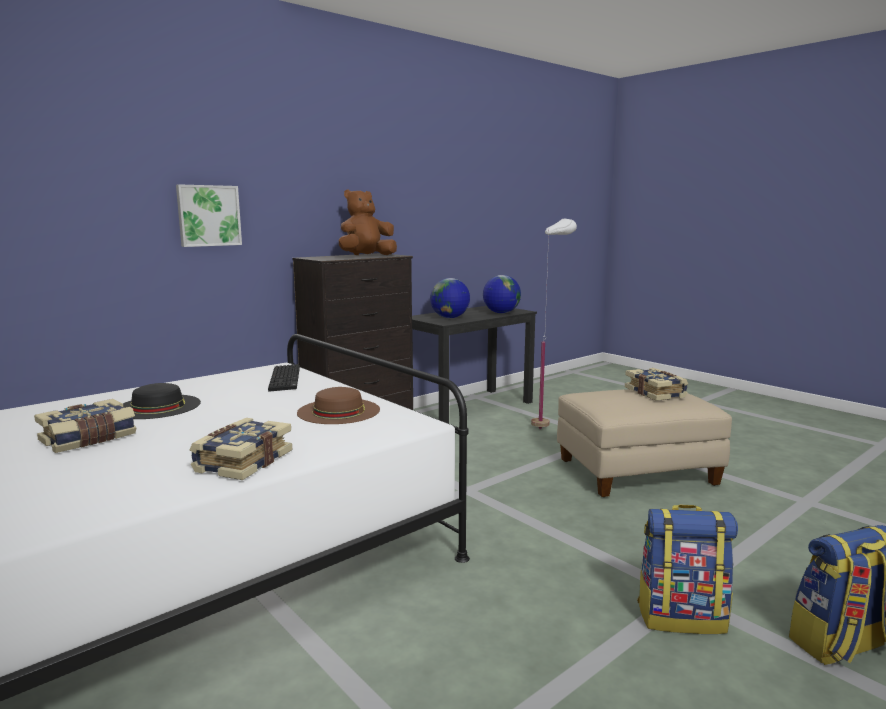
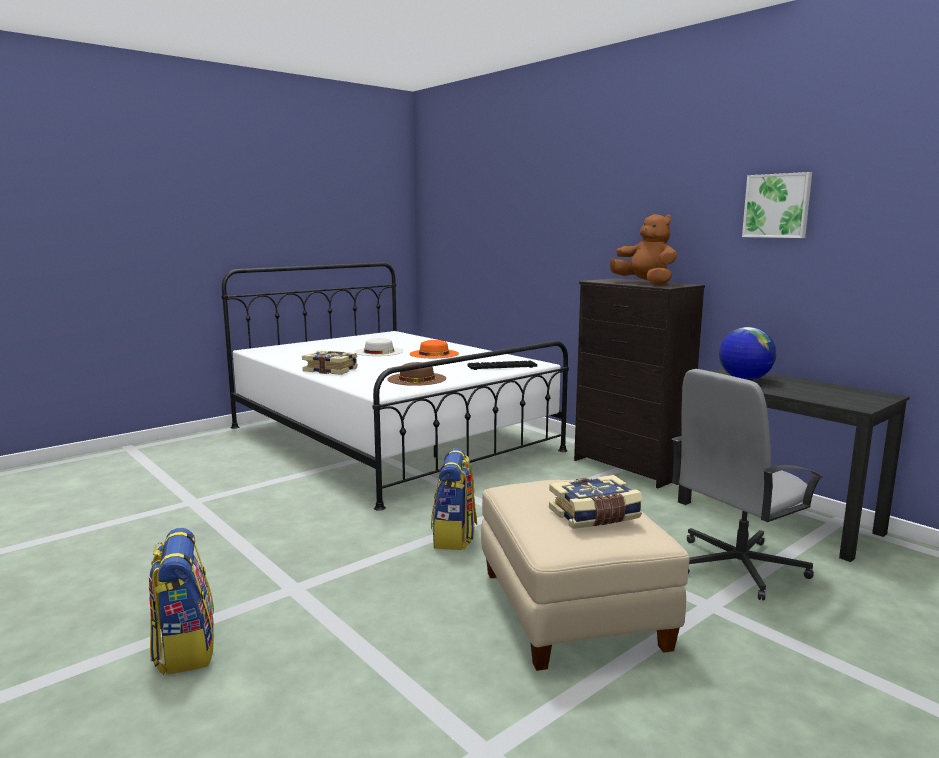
camera: 90 degrees right, 0 degrees up
book [34,399,136,453] -> white hat [355,338,403,356]
black hat [123,383,201,419] -> orange hat [410,340,459,358]
picture [176,184,242,247] -> picture moved to [742,172,812,238]
globe [483,275,521,314] -> none
white floor lamp [531,219,577,429] -> grey office chair [672,369,824,600]
backpack [637,505,738,634] -> backpack moved to [431,448,477,550]

